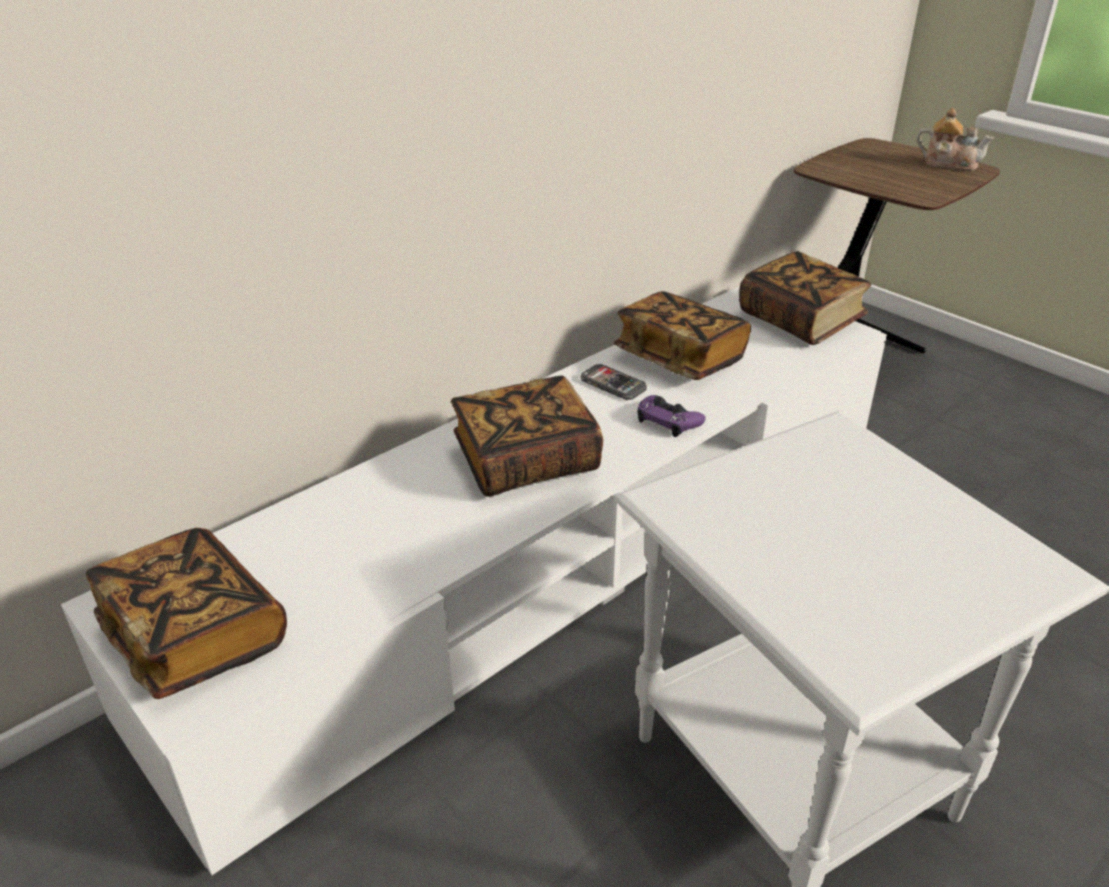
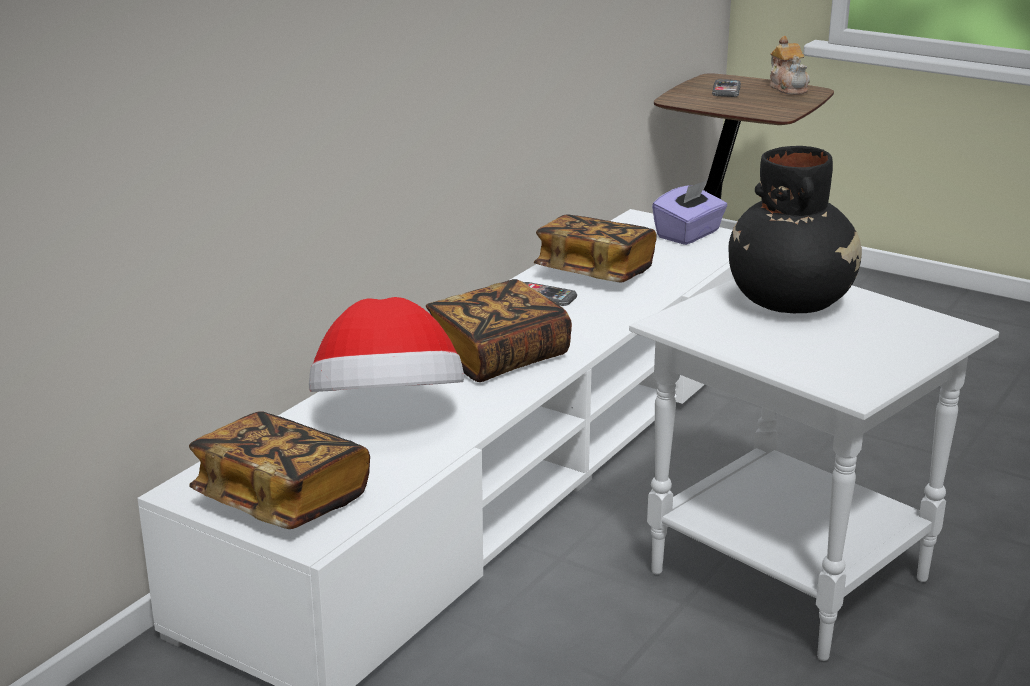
camera: 15 degrees left, 10 degrees down
purple game controller [637,395,706,437] -> none
book [739,251,871,345] -> purple tissue box [652,180,728,245]
teapot [917,108,995,171] -> teapot turned 60 degrees clockwise [770,36,810,95]
none -> hat [309,297,464,392]
none -> phone [712,79,741,97]
none -> black vase [729,146,862,313]

